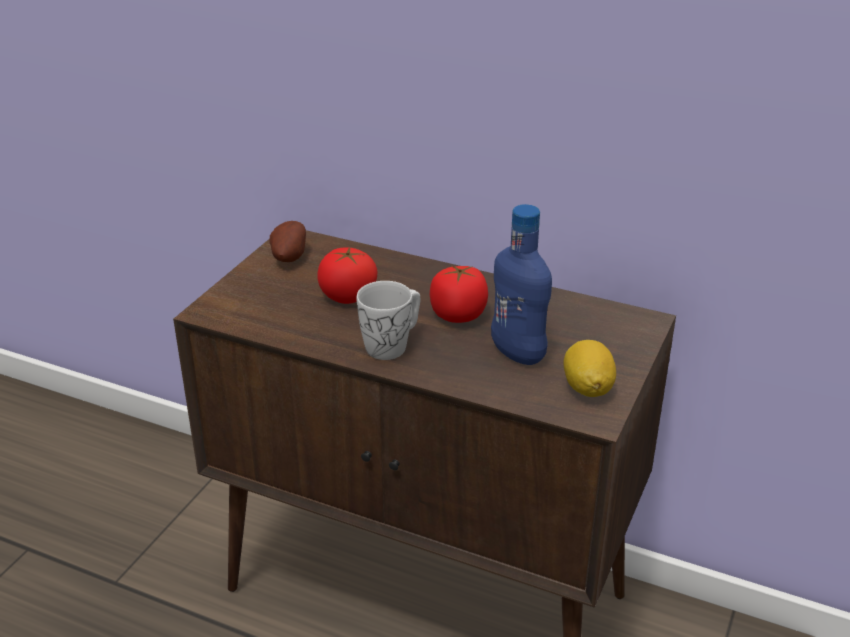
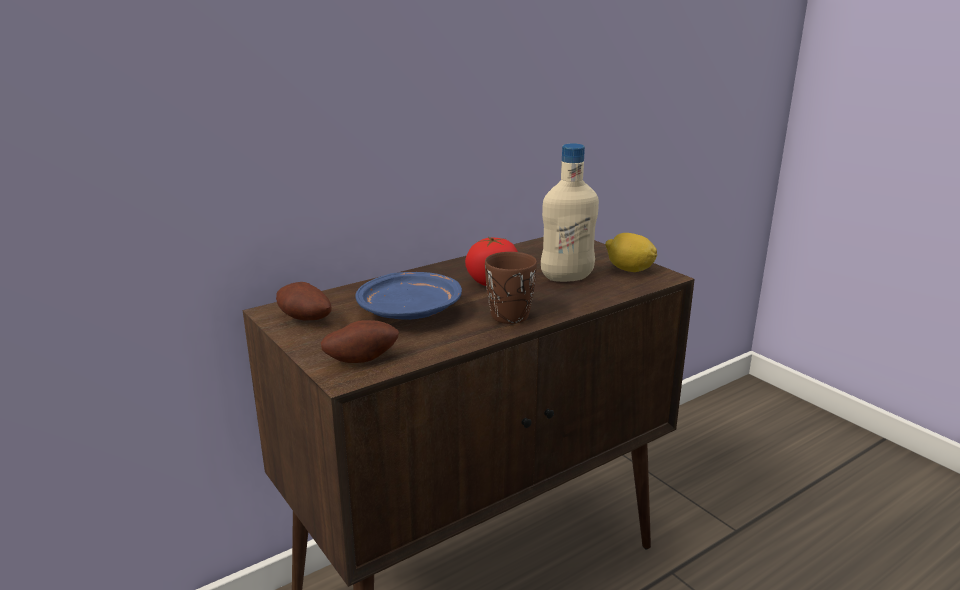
camera: 60 degrees left, 10 degrees down
tomato [317,247,377,304] -> blue plate [355,272,462,320]
white mug [356,281,420,360] -> brown mug [485,252,537,324]
blue bottle [491,204,552,365] -> beige bottle [541,143,599,282]
none -> potato [321,320,399,363]

